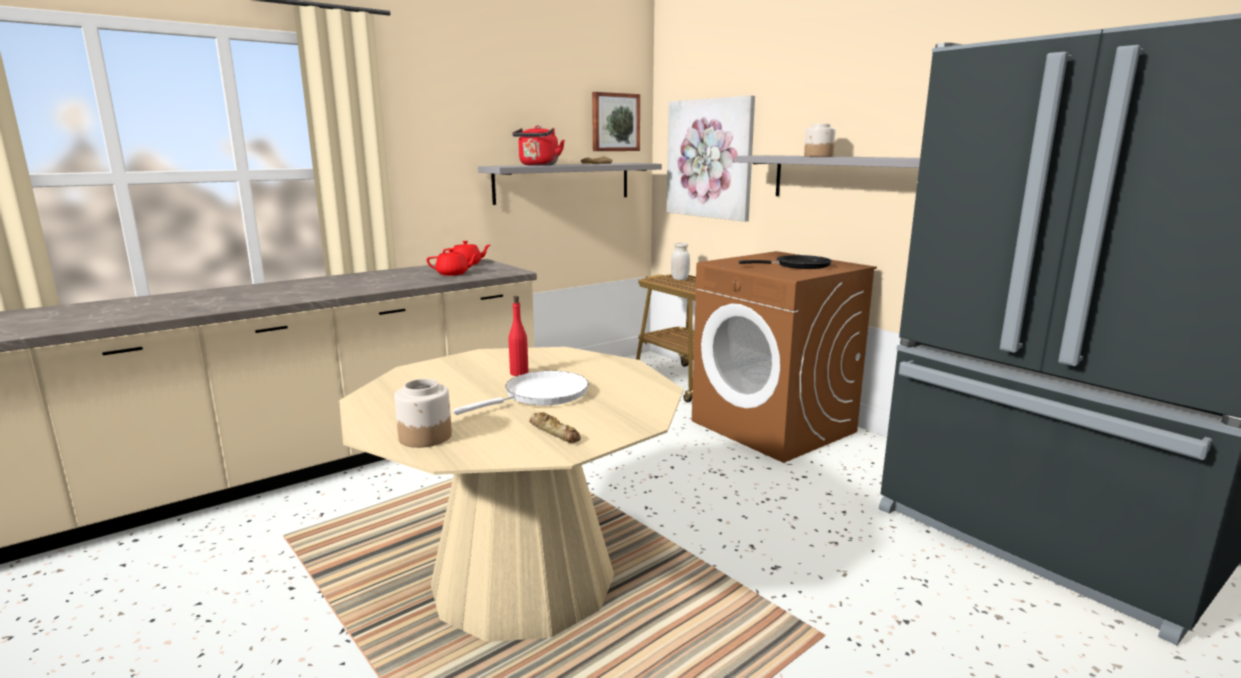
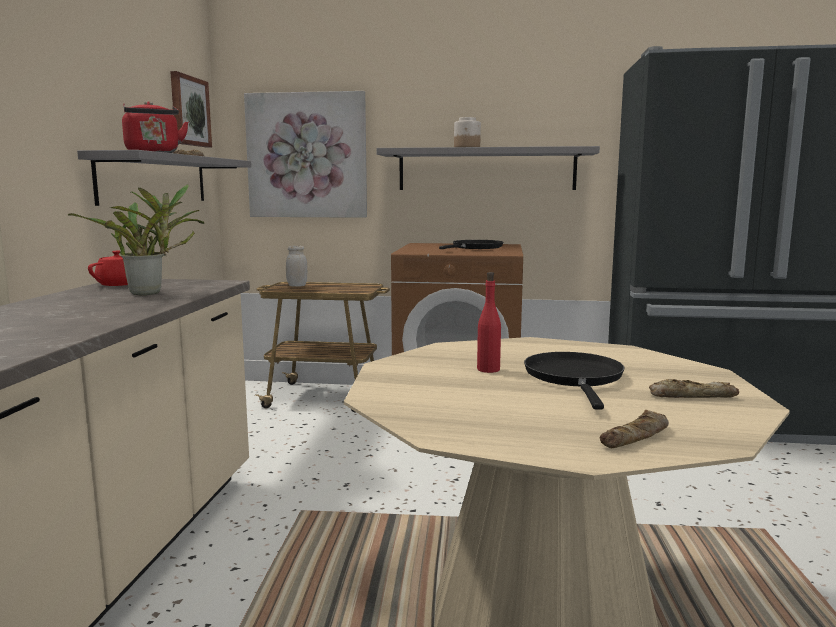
camera: 45 degrees left, 5 degrees down
jar [394,379,452,448] -> bread [600,410,669,448]
red teapot [427,249,479,276] -> potted plant [68,184,204,295]
white frying pan [453,371,589,415] -> black frying pan [524,352,624,410]

